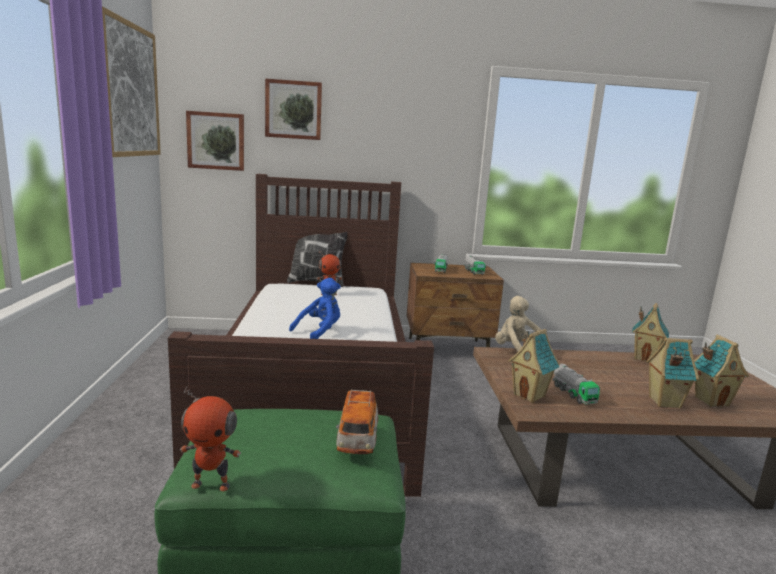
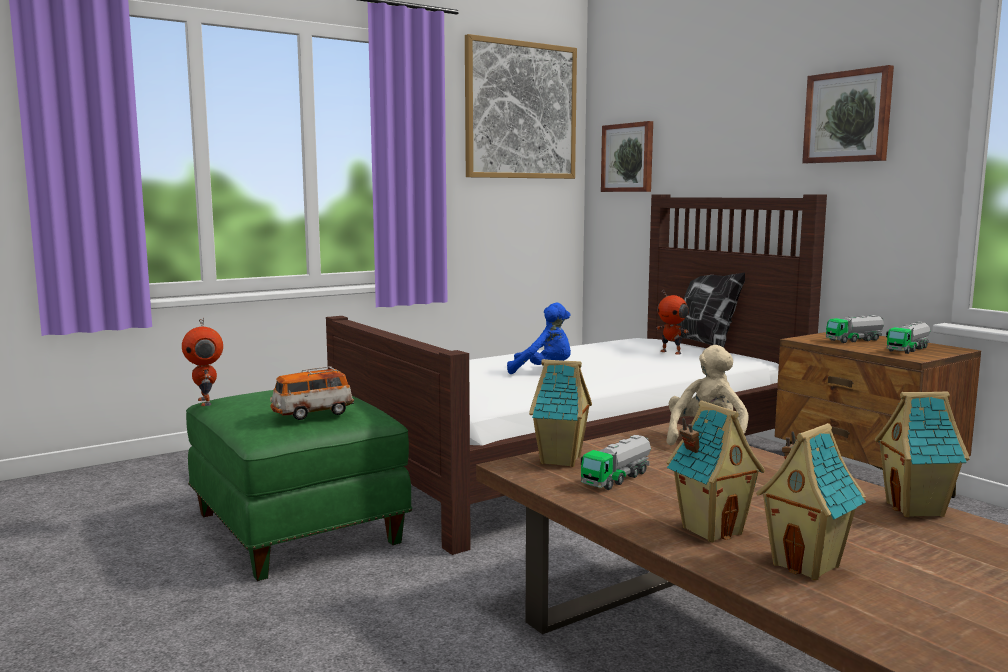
camera: 60 degrees right, 5 degrees down
picture [265,78,322,140] -> picture moved to [802,65,894,163]

